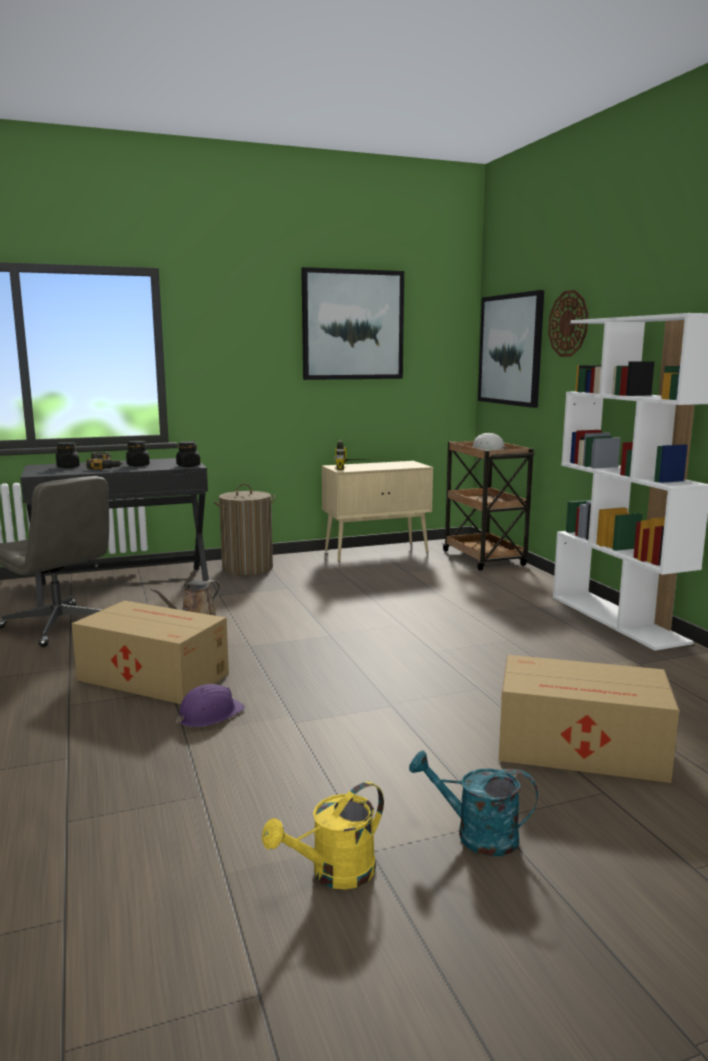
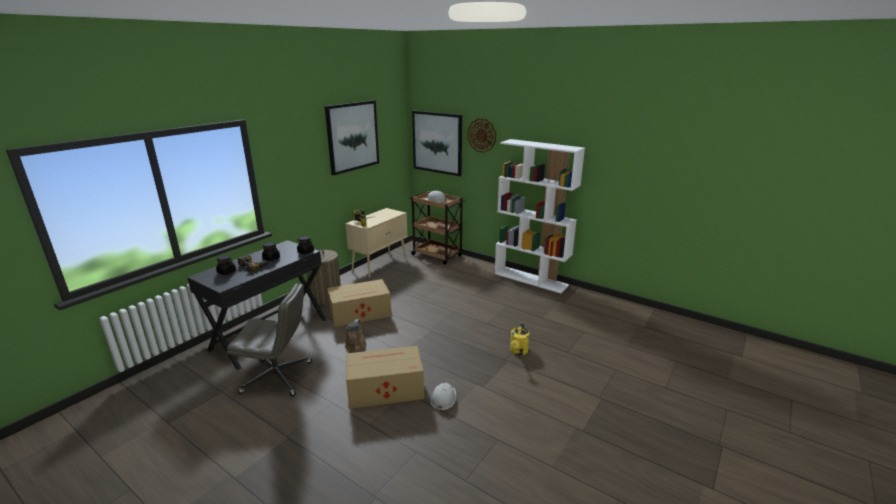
camera: 35 degrees left, 10 degrees up
purple hard hat [176,684,245,727] -> white hard hat [431,382,456,411]
yellow watering can [262,782,384,890] -> yellow watering can moved to [510,322,529,355]
turquoise watering can [409,751,538,856] -> none
cardboard box [498,655,679,783] -> cardboard box moved to [327,279,392,327]

